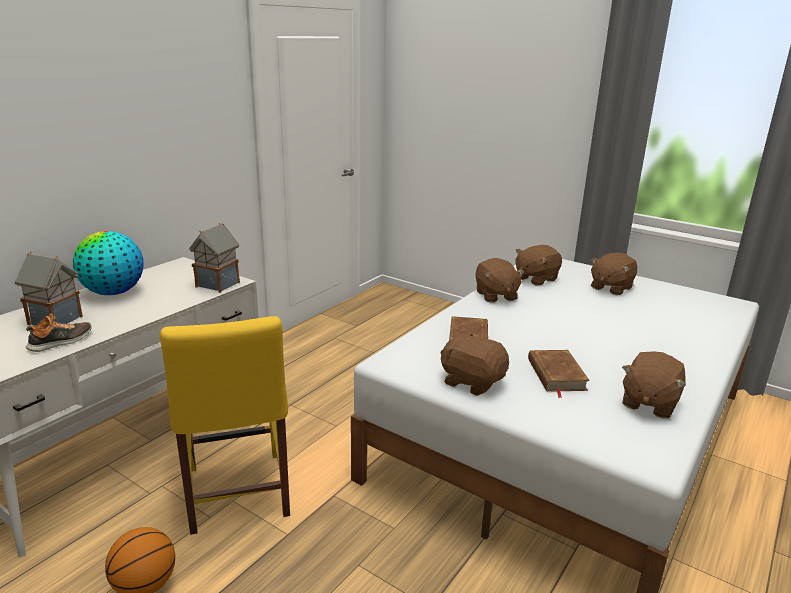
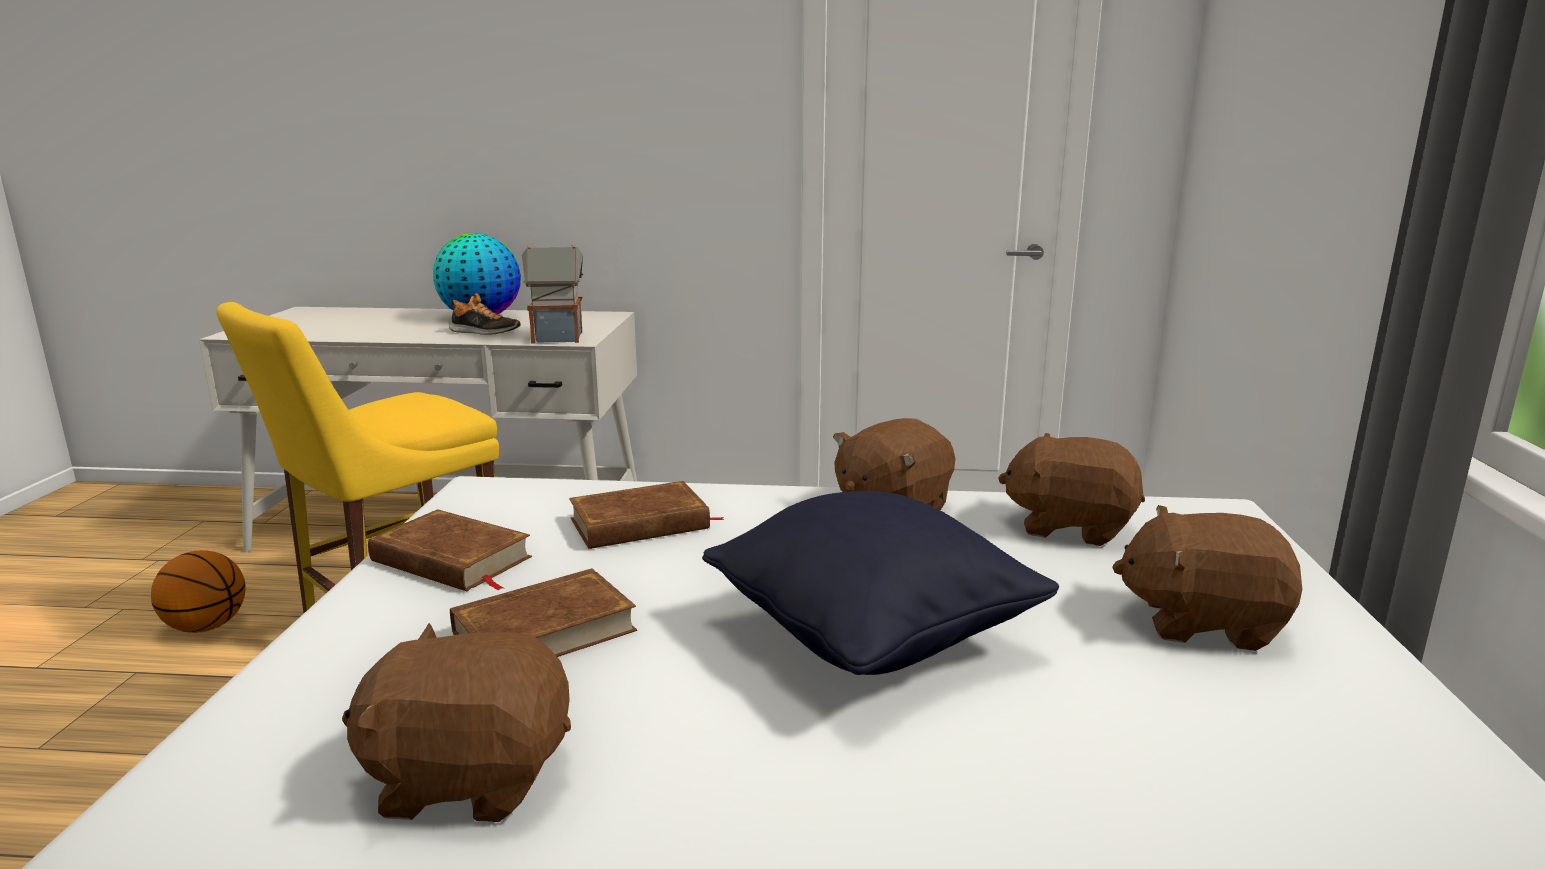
camera: 60 degrees right, 5 degrees down
toy house [15,251,83,326] -> none
shoe [26,313,92,352] -> shoe moved to [449,293,521,335]
brown plush toy [440,331,509,396] -> brown book [368,509,532,591]
none -> black pillow [702,491,1059,675]

